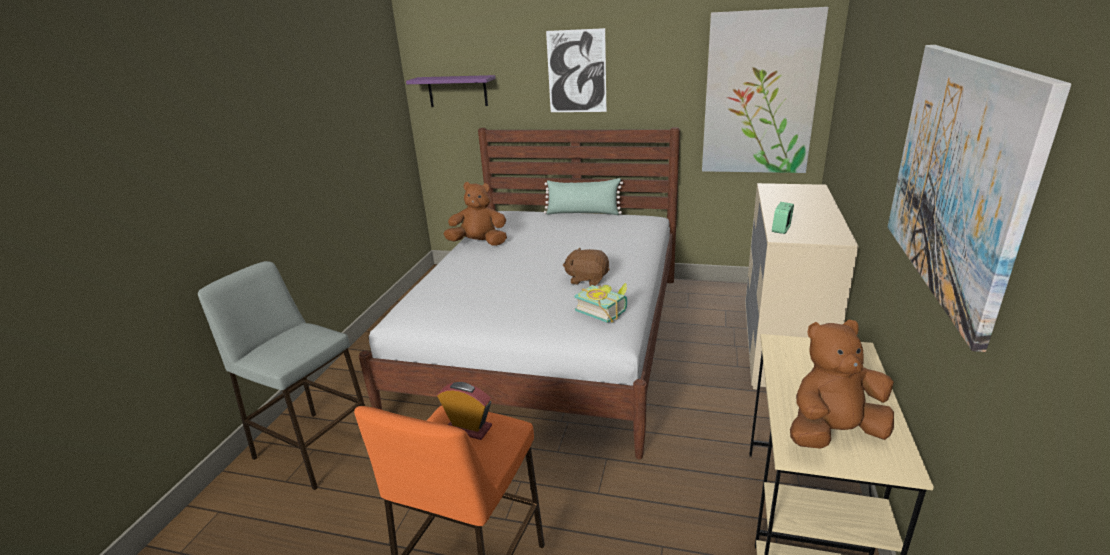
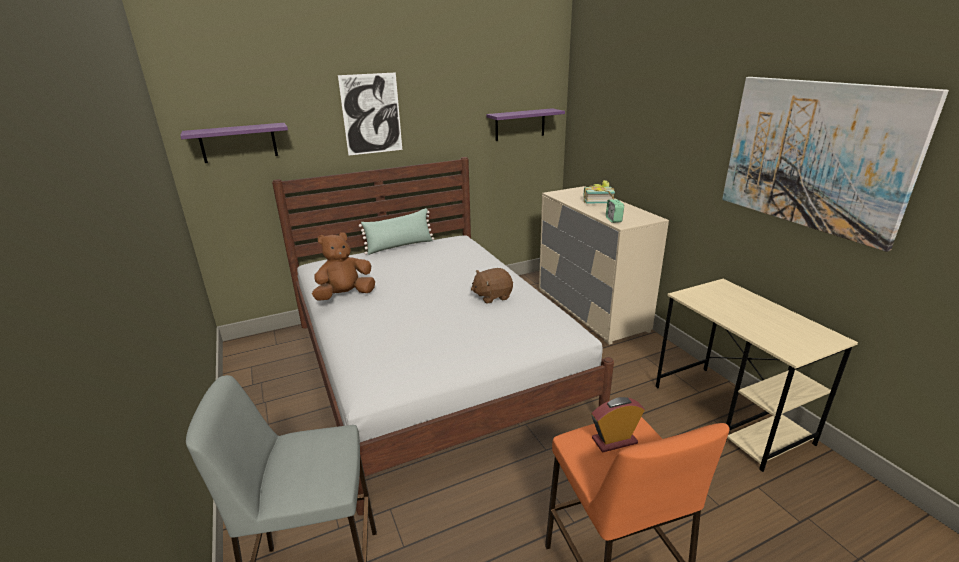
camera: 40 degrees left, 0 degrees up
book [575,282,627,323] -> book moved to [584,180,615,203]
picture [702,7,829,173] -> purple shelf [486,108,565,141]
brown plush toy [790,319,894,449] -> none

